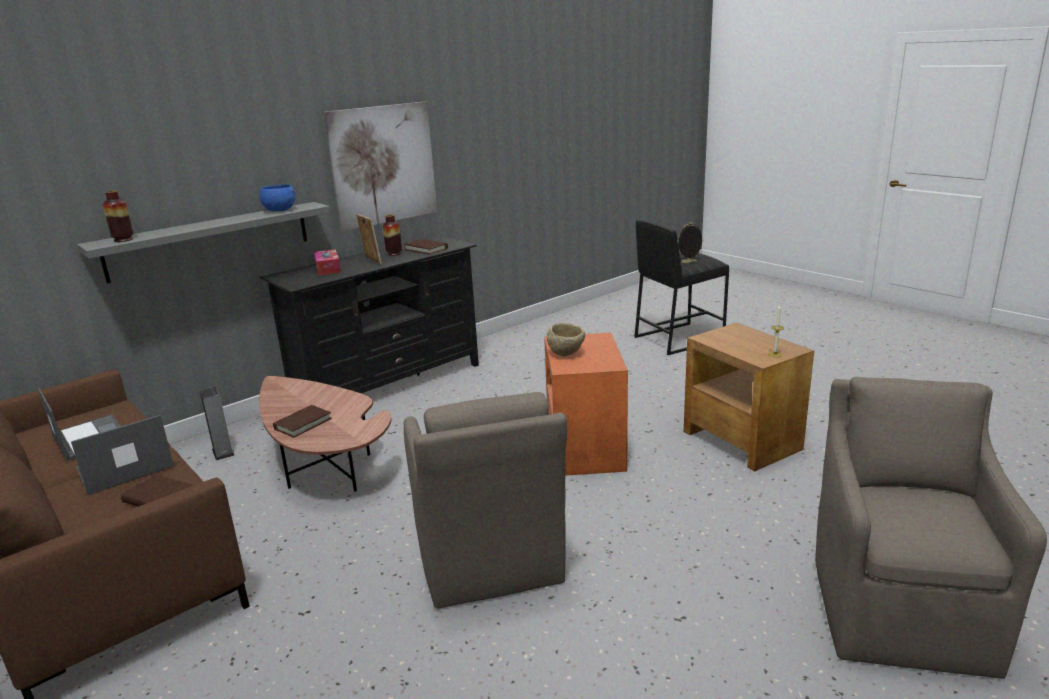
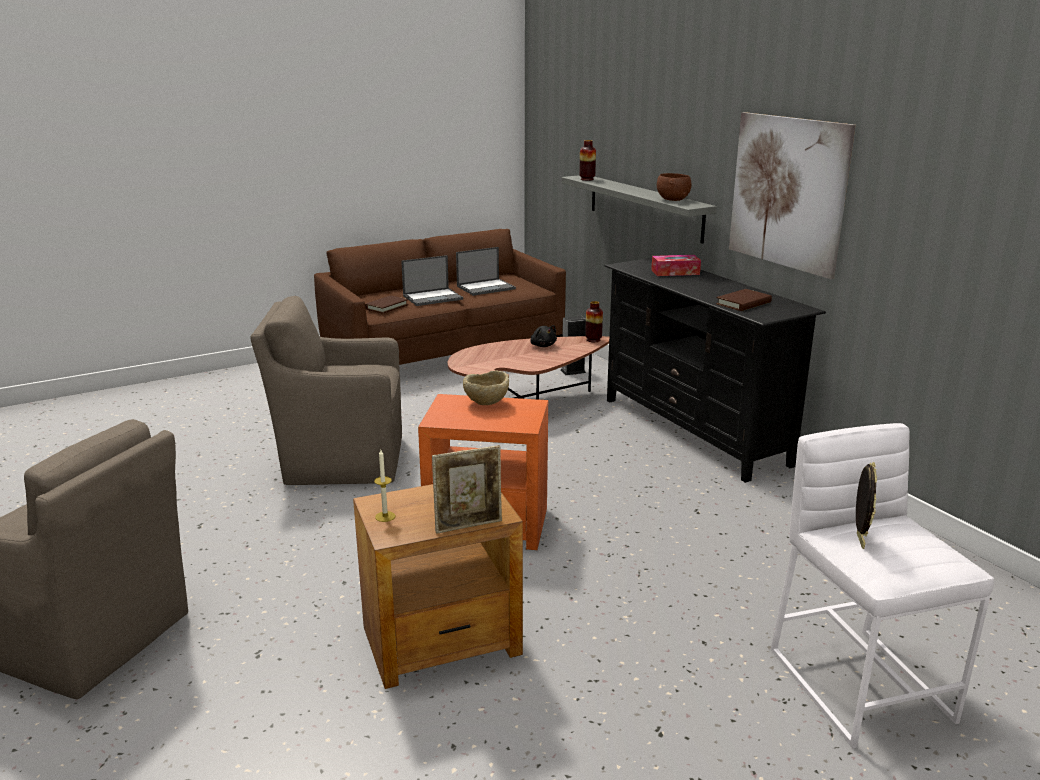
camera: 100 degrees right, 0 degrees up
laptop [71,415,174,495] -> laptop turned 90 degrees clockwise [401,255,463,306]
blue bowl [259,184,295,211] -> brown bowl [657,173,692,201]
brown book [273,405,332,438] -> none
picture frame [356,214,382,264] -> picture frame moved to [432,445,502,534]
vase [383,215,402,256] -> vase moved to [585,301,603,342]
black stool [634,220,729,355] -> white stool [771,423,994,748]
none -> black plush toy [530,325,557,347]

